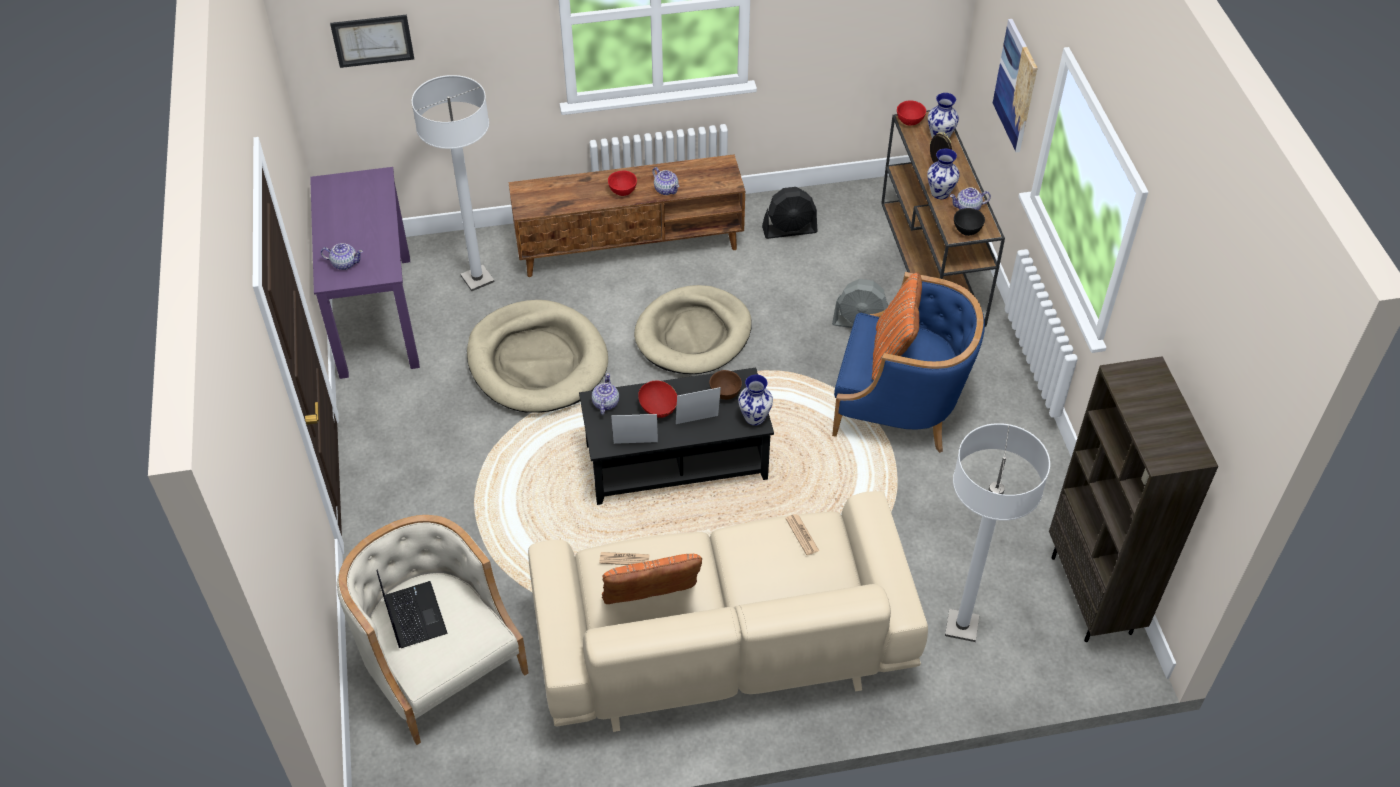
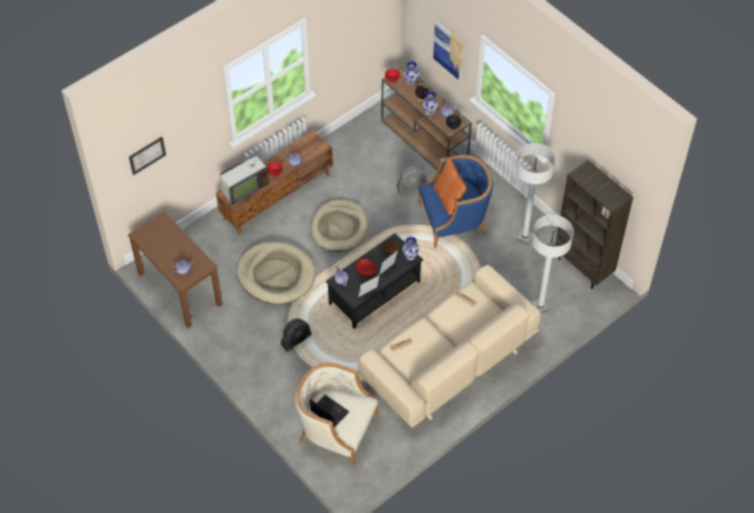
camera: 30 degrees left, 5 degrees up
purple desk [310,167,420,379] -> brown desk [128,211,223,328]
white floor lamp [412,75,494,291] -> white floor lamp moved to [516,143,556,244]
orange pillow [602,554,702,604] -> none
black fan [762,187,817,239] -> black fan moved to [281,319,312,352]
none -> television [220,145,269,205]

